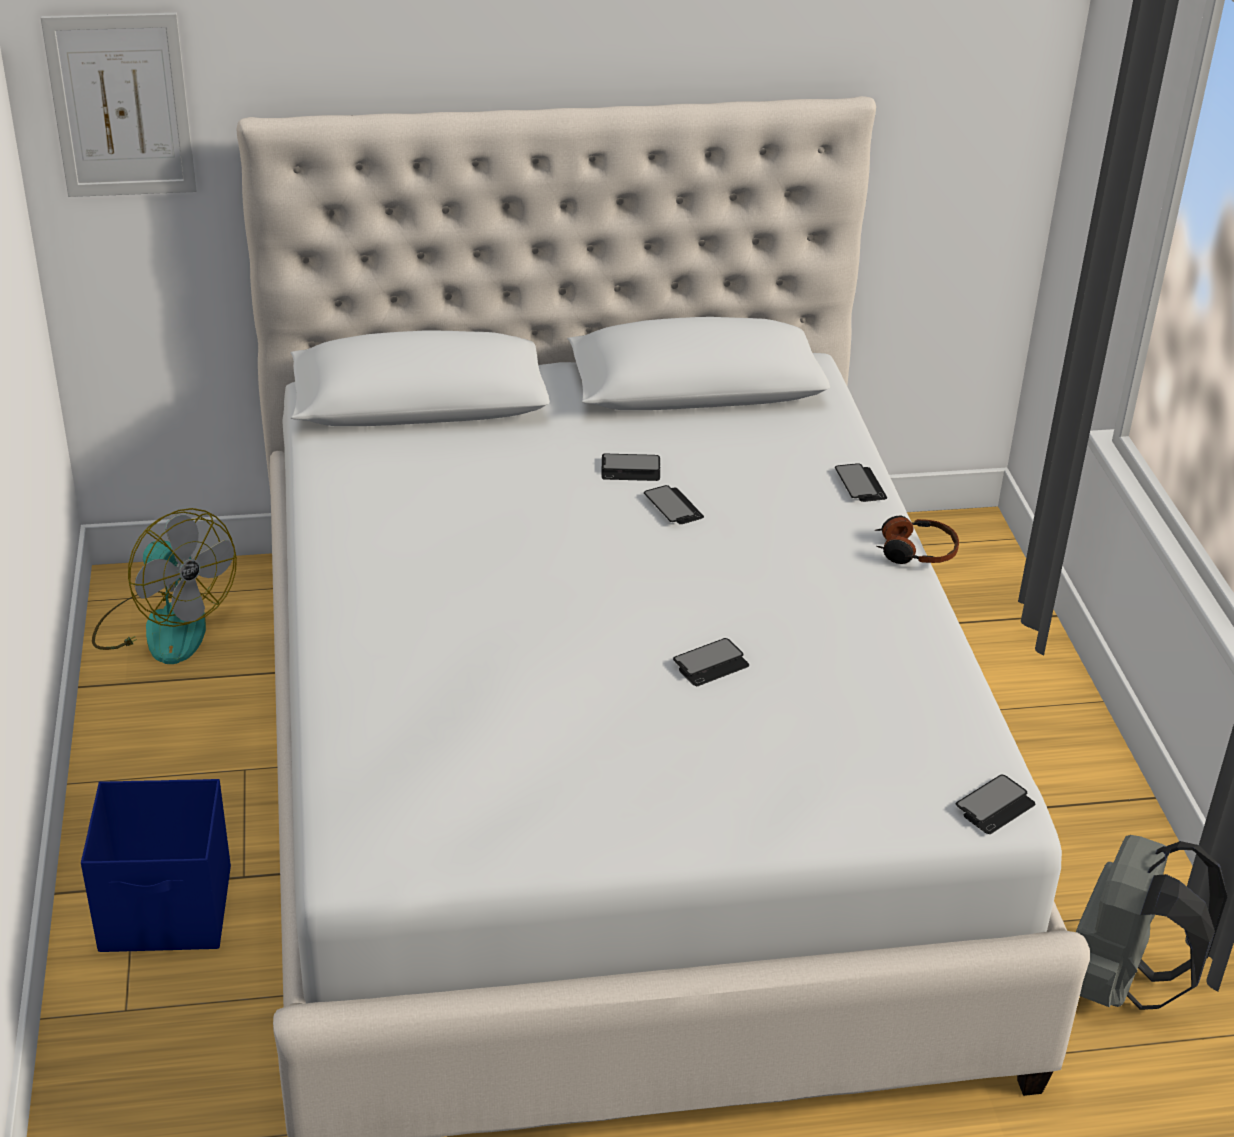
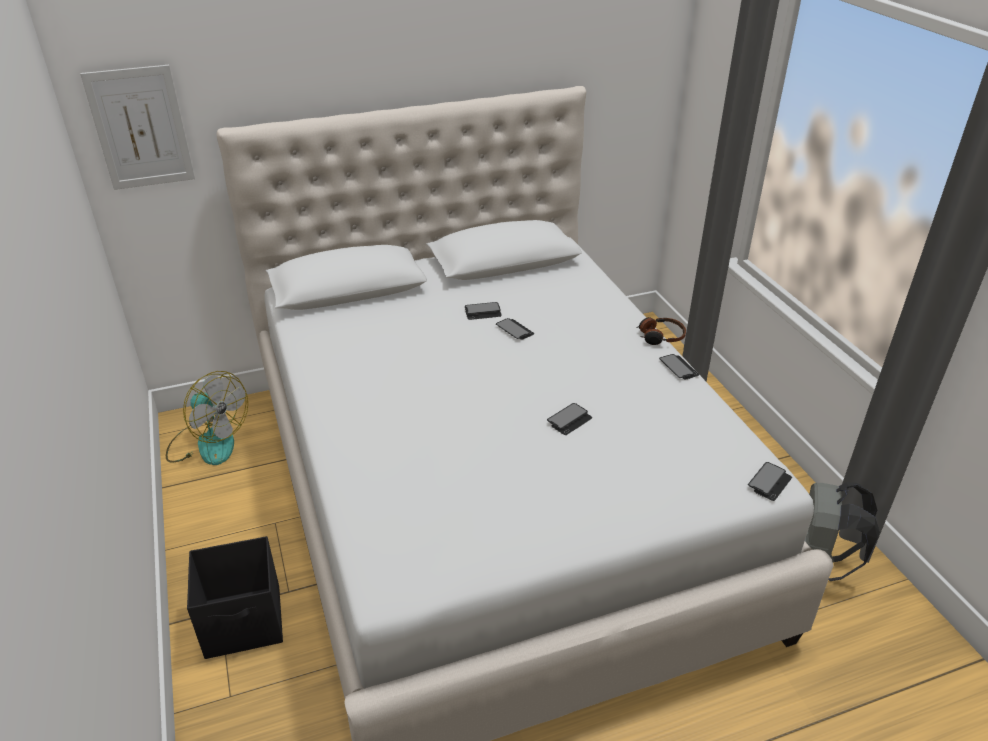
camera: 10 degrees left, 0 degrees up
blue storage box [81,779,231,952] -> black storage box [187,536,283,659]
phone [835,463,887,502] -> phone moved to [659,354,699,379]

